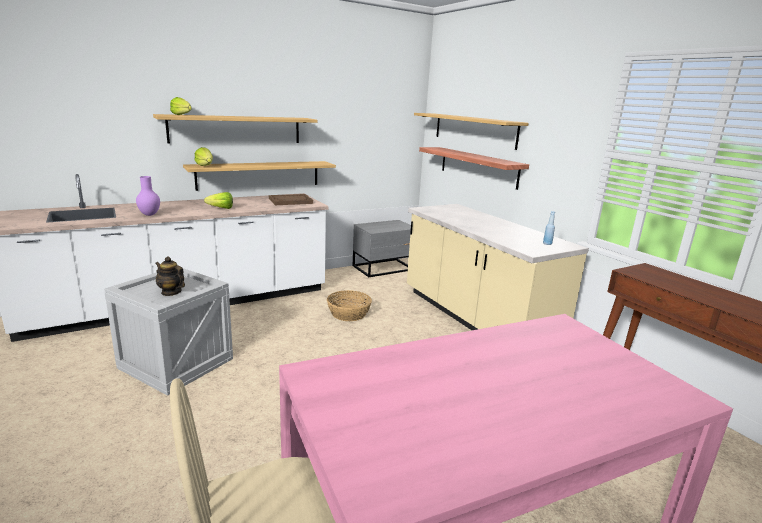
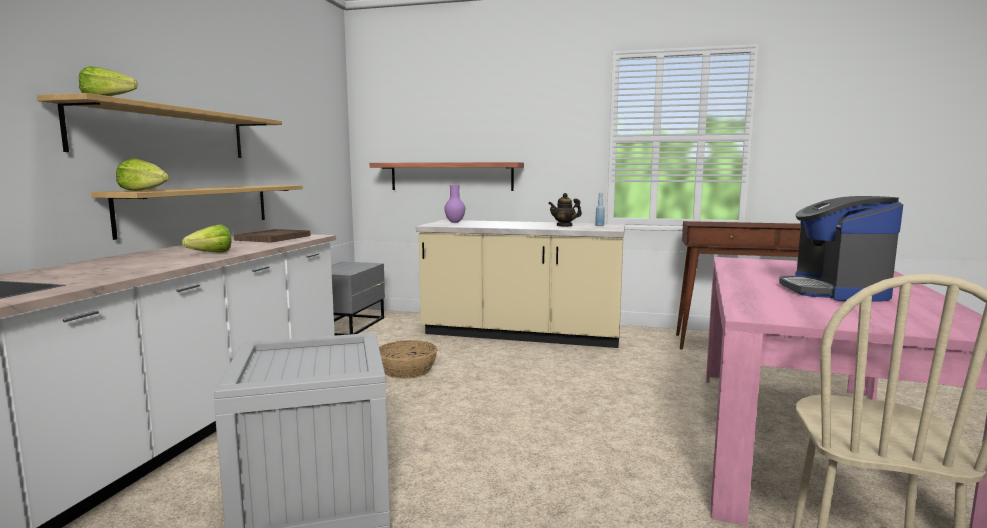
camera: 45 degrees left, 10 degrees down
purple vase [136,176,160,216] -> purple vase moved to [444,185,465,223]
teapot [155,257,185,296] -> teapot moved to [548,193,582,227]
shelf [414,113,529,150] -> none
none -> coffee machine [779,196,903,302]

